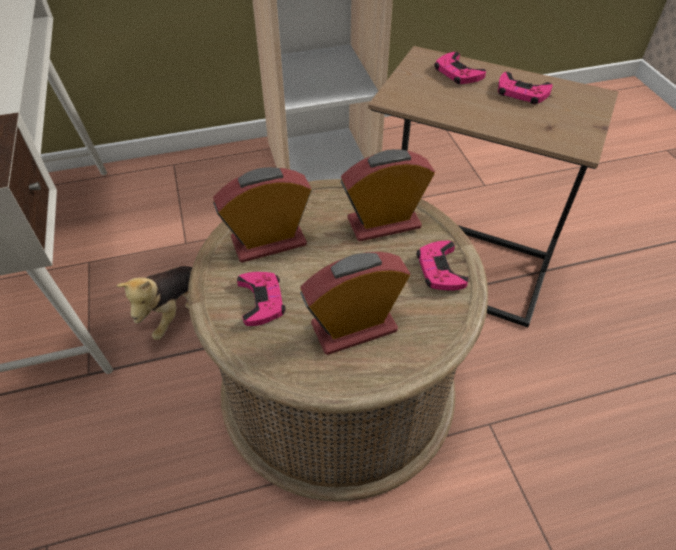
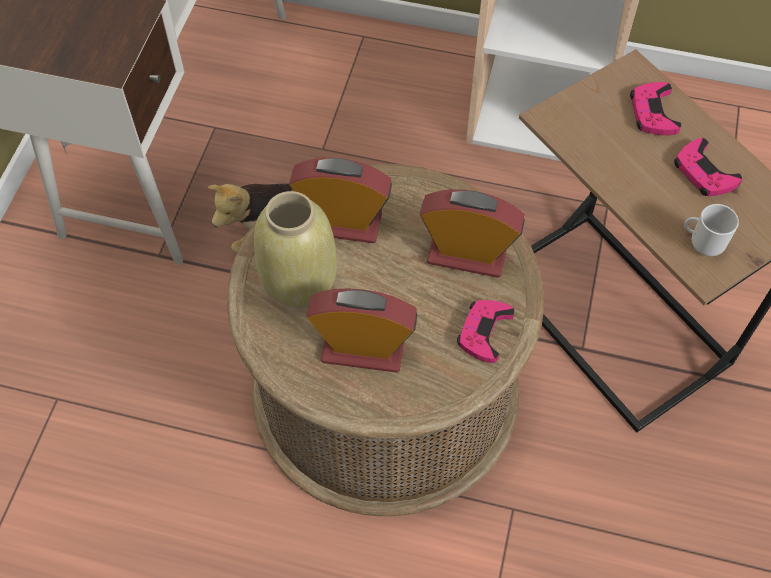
camera: 30 degrees right, 10 degrees up
pink game controller [237,272,286,326] -> beige vase [254,191,337,307]
none -> mug [684,204,739,256]

